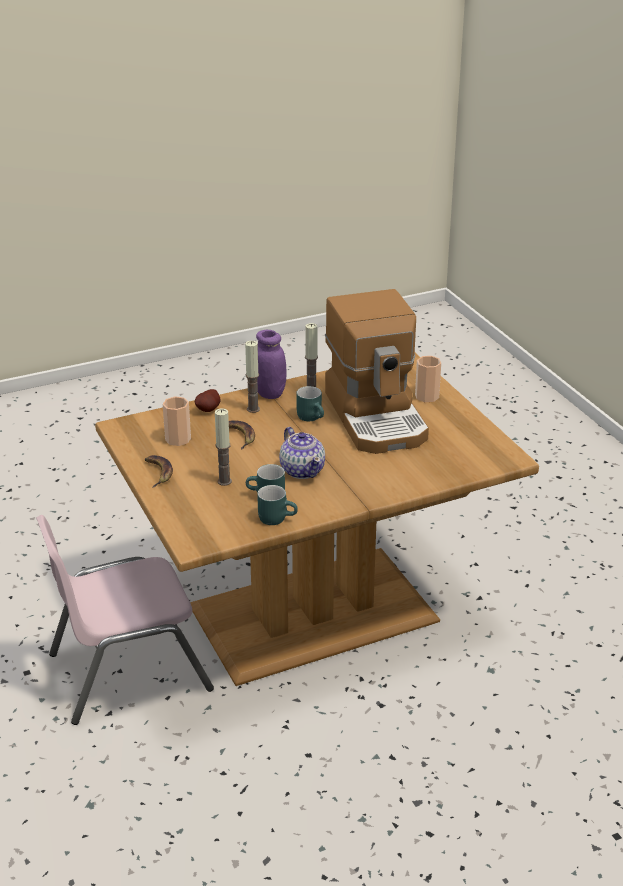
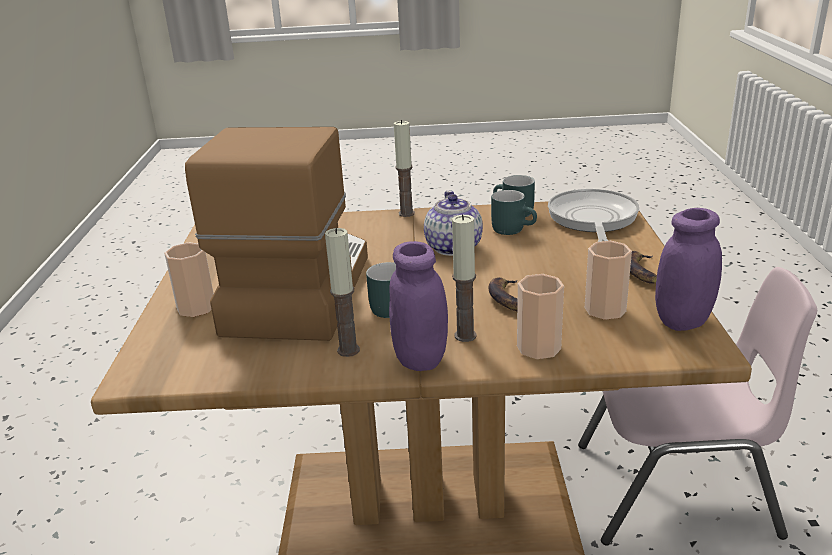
camera: 155 degrees left, 5 degrees down
potato [195,389,220,412] -> cup [517,274,564,359]
candle [215,408,232,486] -> candle moved to [394,120,415,217]
none -> frying pan [548,189,639,242]
none -> purple jar [655,208,722,331]

